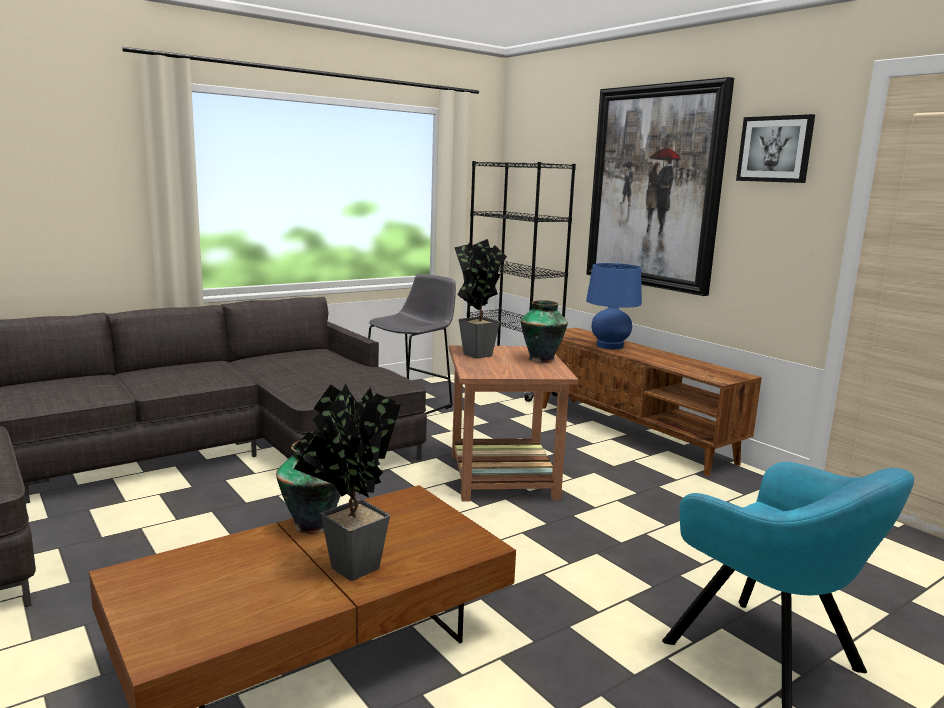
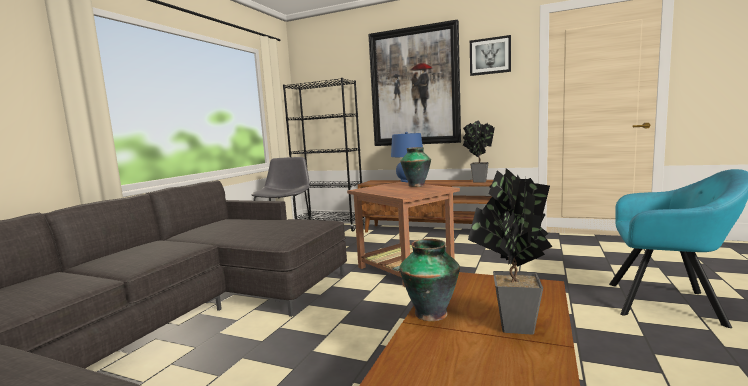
camera: 30 degrees left, 5 degrees down
potted plant [454,239,507,359] -> potted plant moved to [463,120,495,183]

